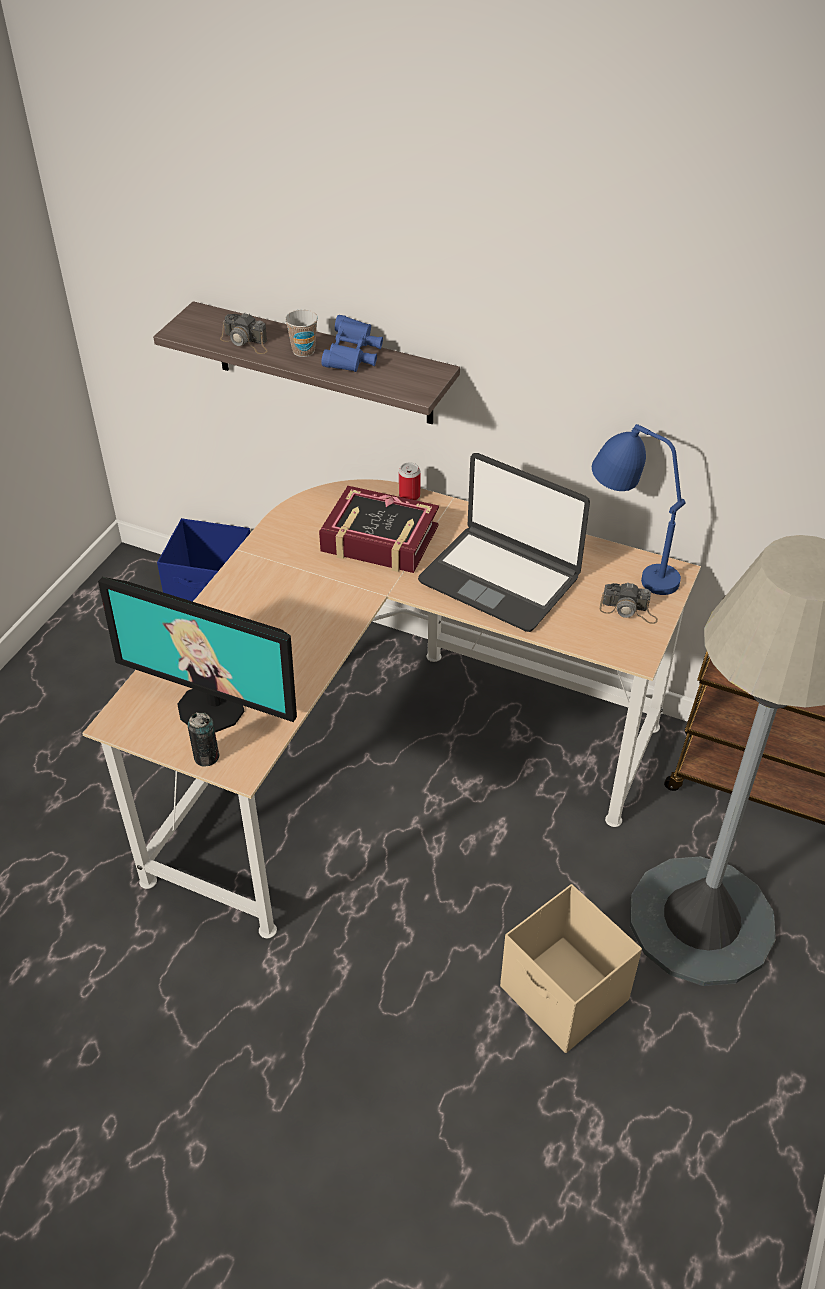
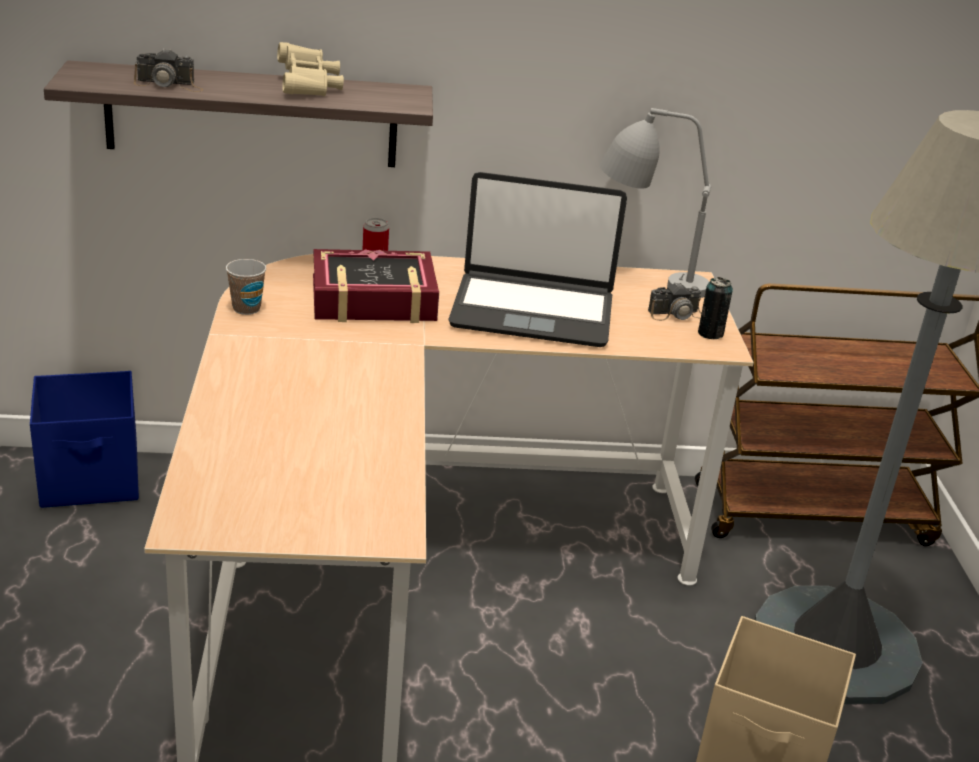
camera: 30 degrees left, 15 degrees down
monitor [98,577,297,732] -> none
can [188,712,219,767] -> can moved to [698,277,733,339]
cup [285,309,318,357] -> cup moved to [226,259,267,315]
blue binoculars [321,315,383,372] -> beige binoculars [277,42,344,96]
blue table lamp [592,424,686,595] -> grey table lamp [599,108,711,298]

